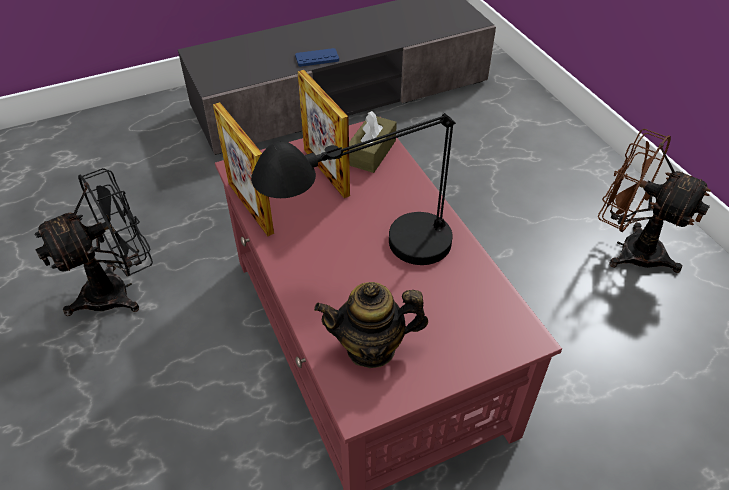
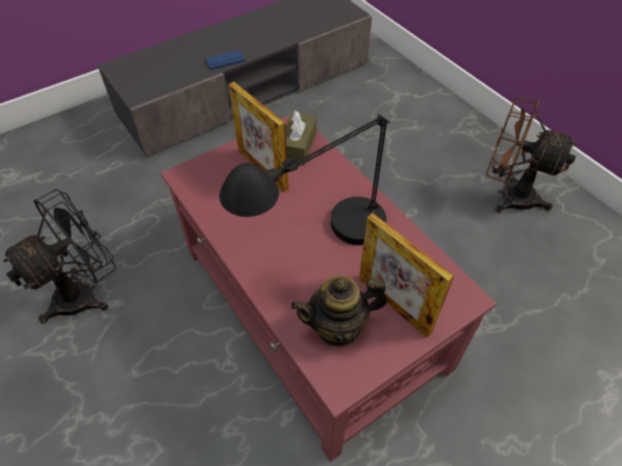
camera: 10 degrees left, 5 degrees up
picture frame [213,102,274,236] -> picture frame moved to [359,213,454,338]

